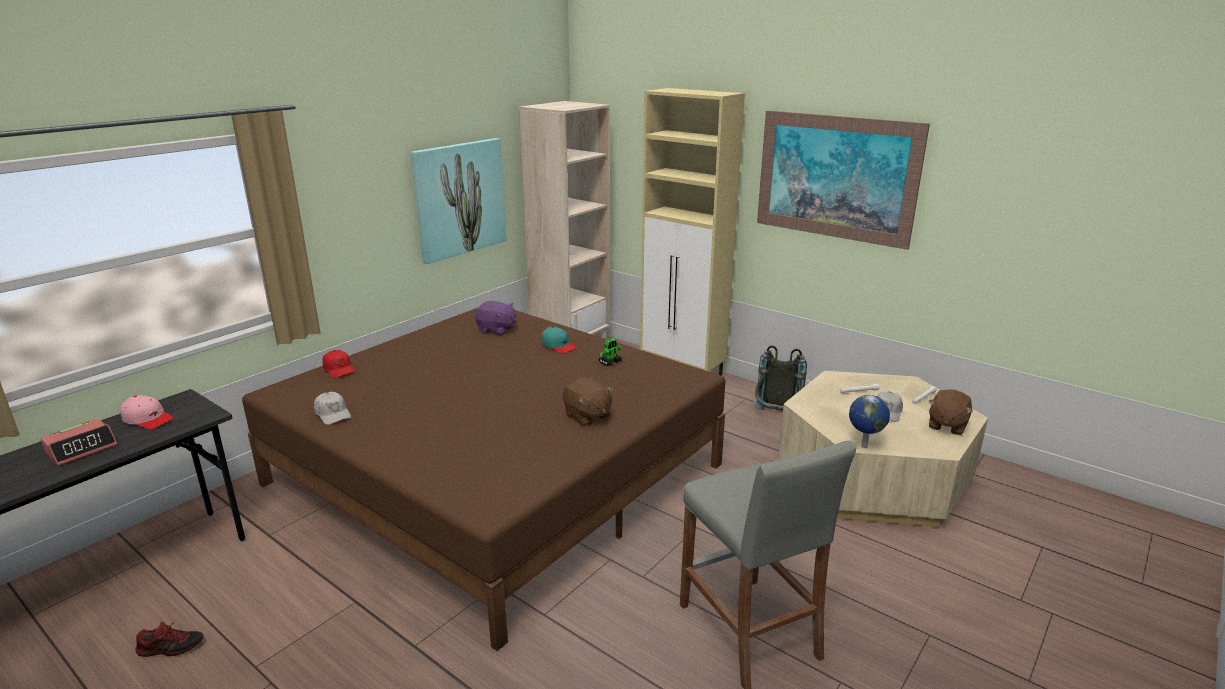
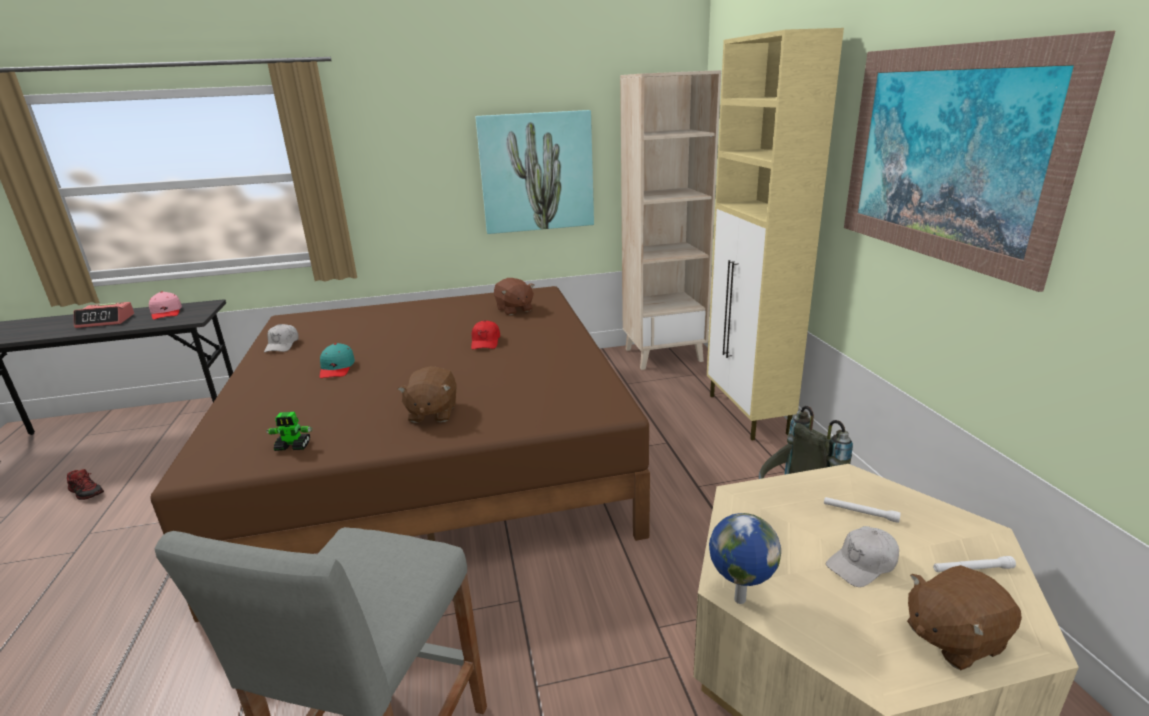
camera: 40 degrees right, 0 degrees up
red cap [322,350,355,378] -> red cap moved to [471,320,500,350]
purple plush toy [475,301,517,335] -> brown plush toy [494,278,534,315]
turquoise cap [541,327,576,353] -> turquoise cap moved to [320,343,355,378]
toy robot [599,338,622,366] -> toy robot moved to [266,412,313,451]

